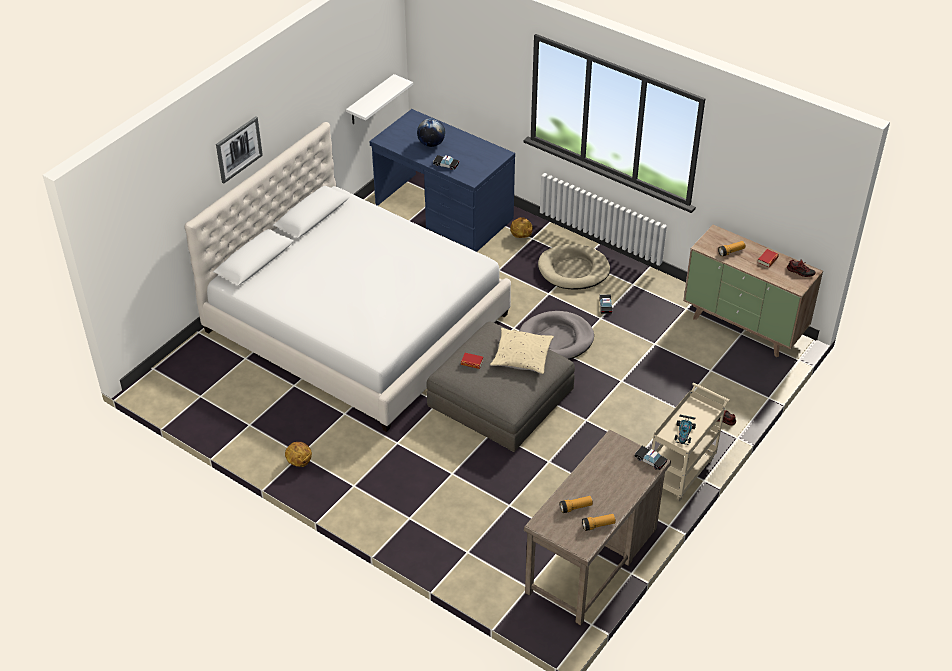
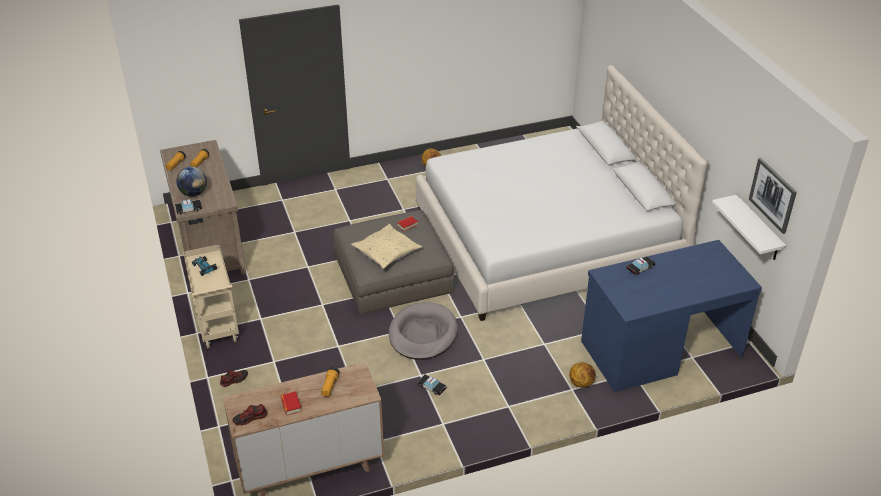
camera: 125 degrees right, 5 degrees down
picture [216,117,263,184] -> picture moved to [749,158,797,234]
globe [417,118,445,147] -> globe moved to [176,167,207,196]
beige dog bed [538,244,610,290] -> none

